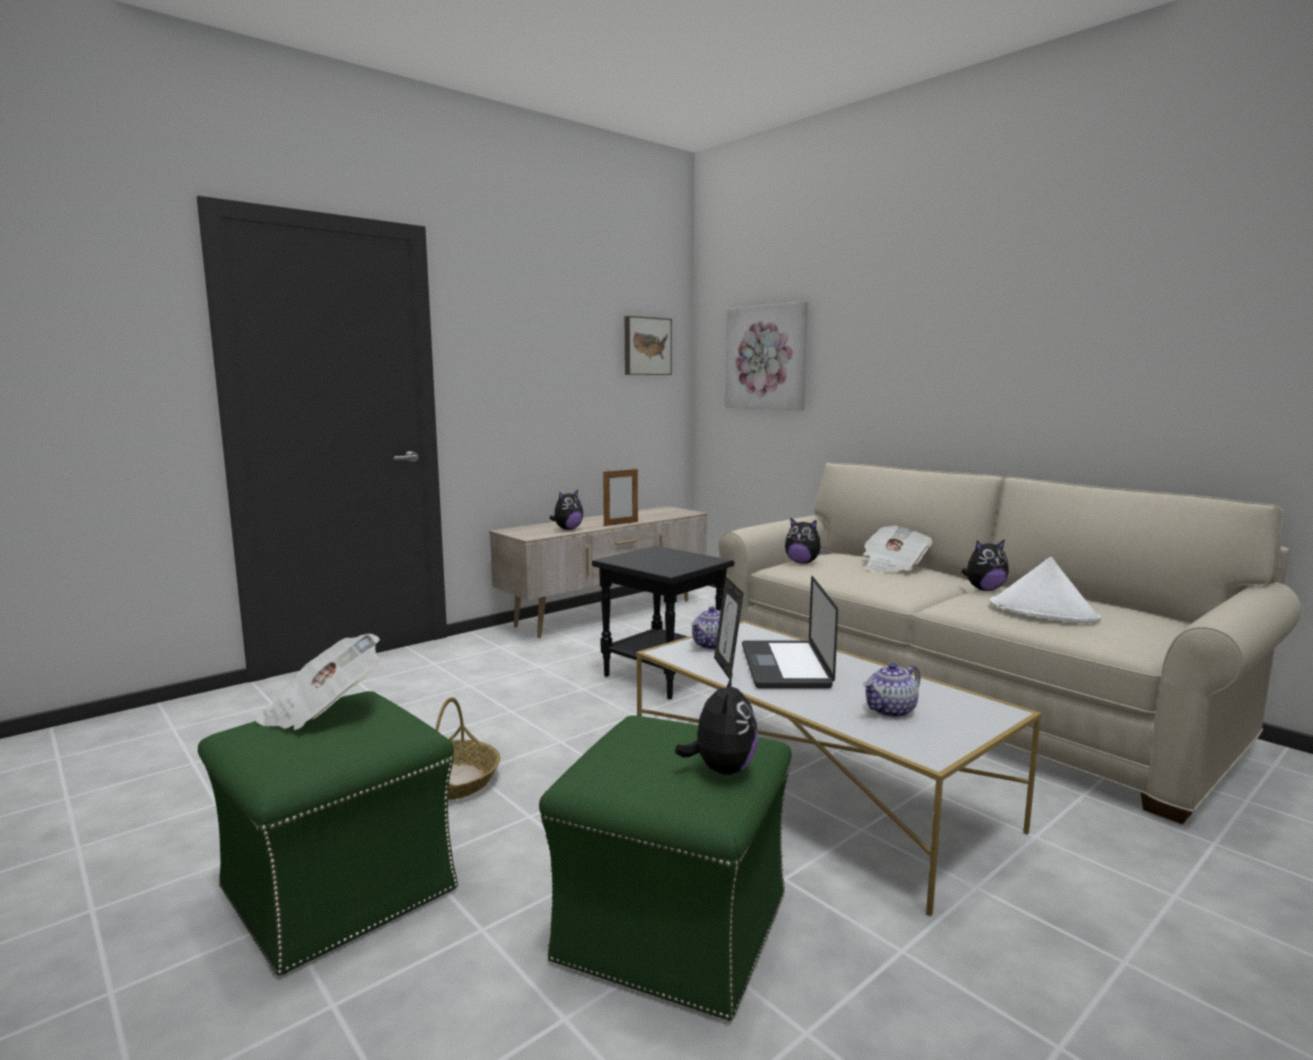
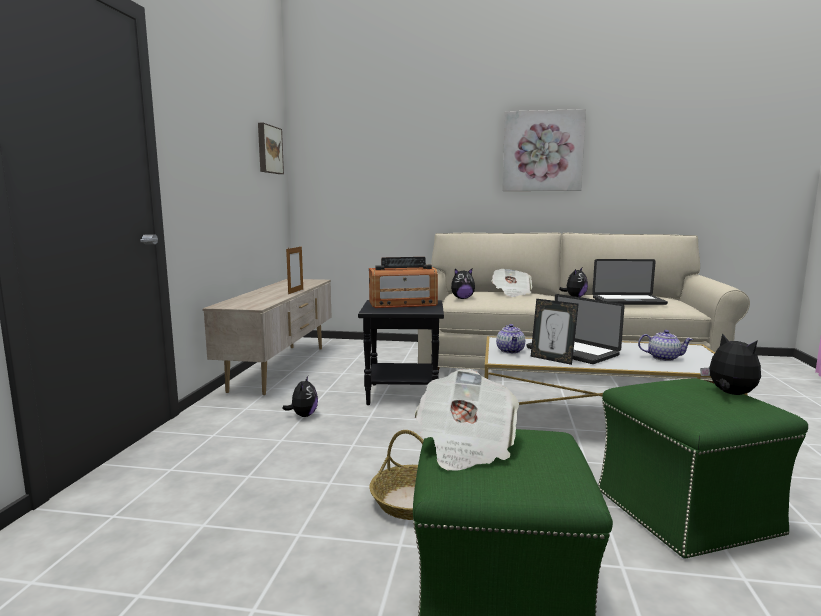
camera: 40 degrees left, 0 degrees up
plush toy [550,490,583,530] -> plush toy moved to [282,376,318,417]
picture [725,301,808,410] -> picture moved to [502,109,586,191]
teapot [863,663,921,718] -> teapot turned 90 degrees counterclockwise [638,330,693,361]
white hat [990,557,1101,623] -> laptop [592,259,668,305]
none -> radio [369,257,438,308]

